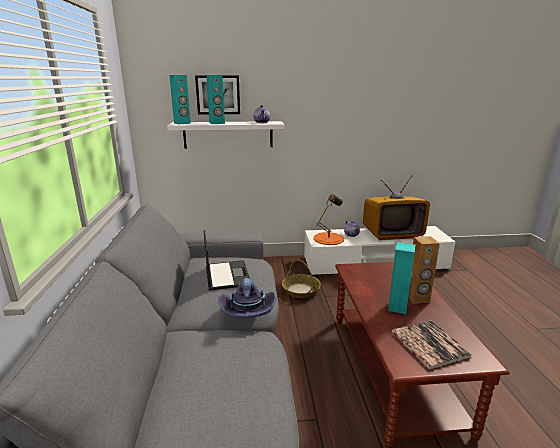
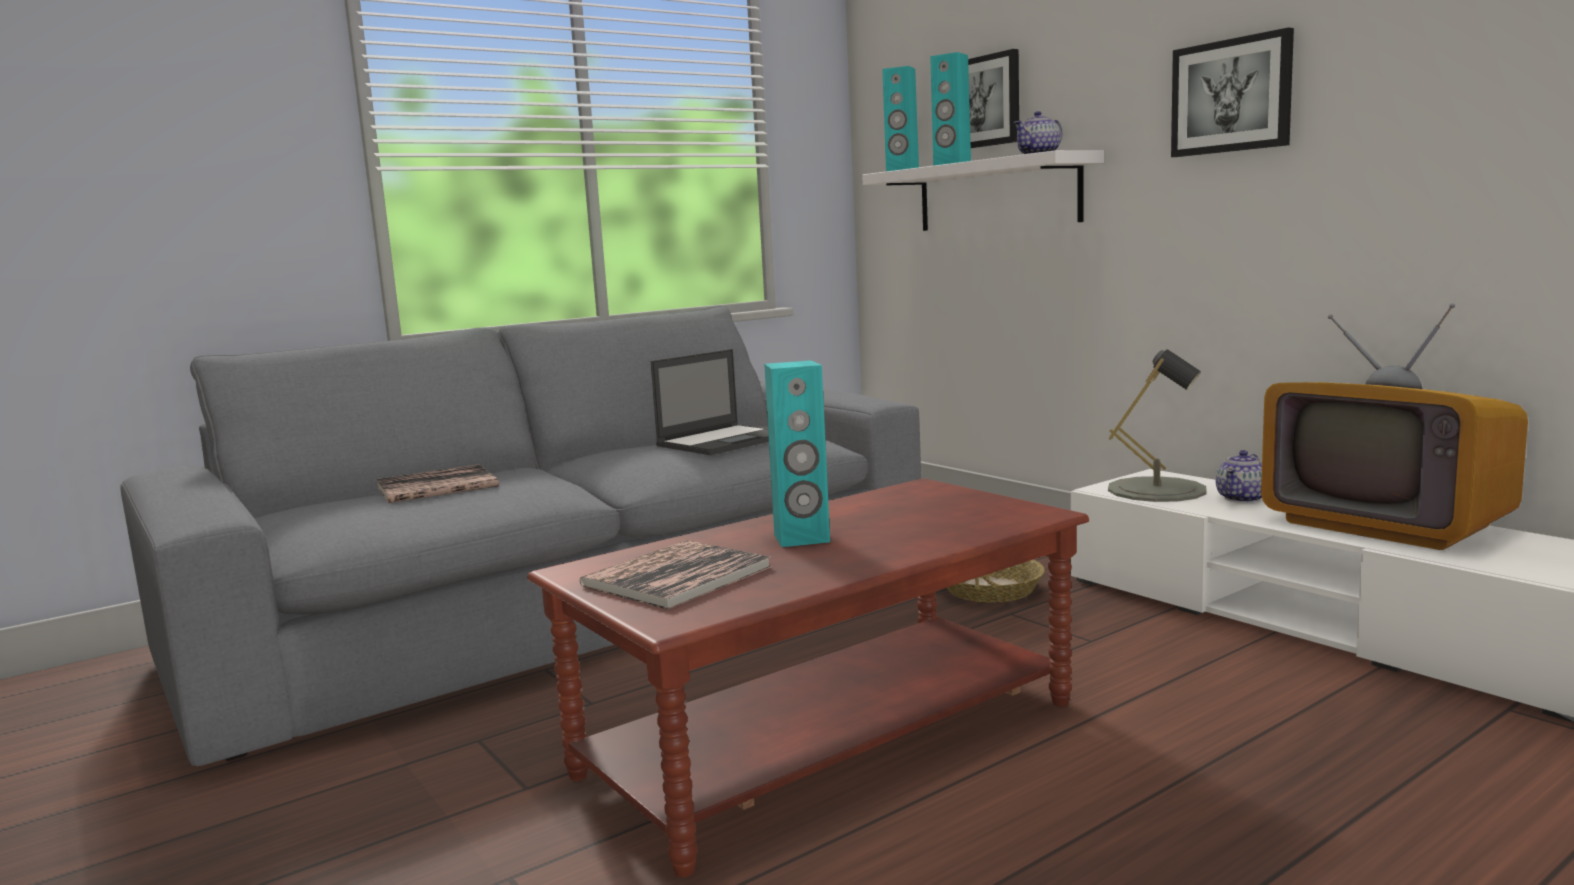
camera: 60 degrees right, 10 degrees down
purple hat [218,278,277,318] -> none
orange table lamp [313,194,344,245] -> grey table lamp [1108,349,1207,502]
brown speaker [409,236,440,304] -> none
none -> book [376,464,499,503]
none -> picture [1171,27,1294,157]

